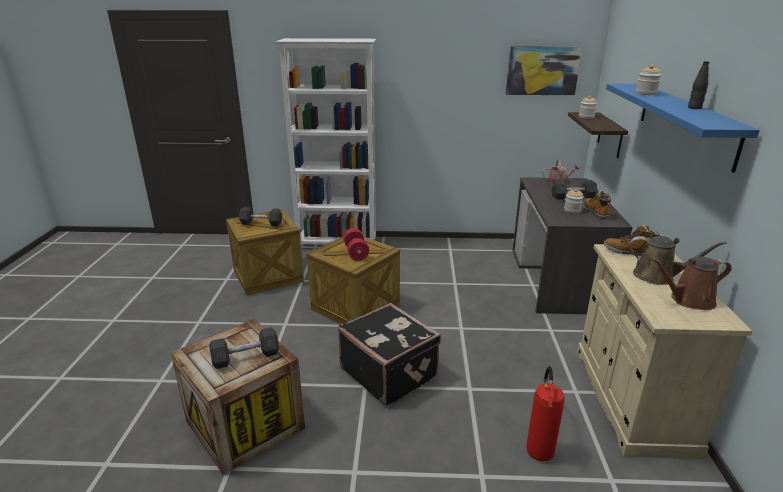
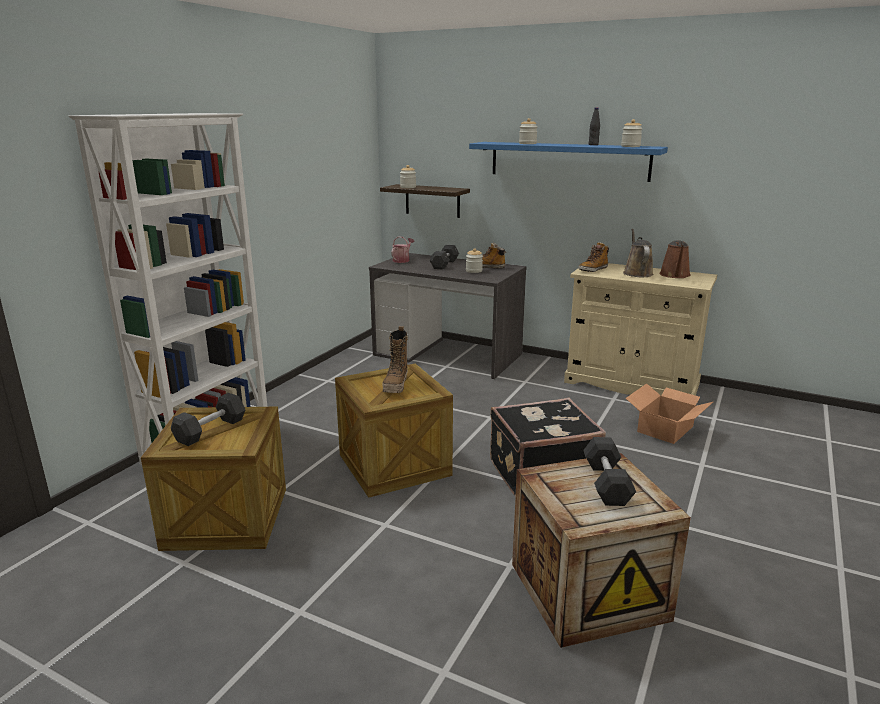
camera: 65 degrees left, 5 degrees down
red dumbbell [343,228,369,261] -> boot [382,326,408,393]
picture [506,46,582,95] -> none
fire extinguisher [526,366,564,461] -> cardboard box [625,384,713,444]
brown watering can [629,236,727,285] -> brown watering can turned 45 degrees counterclockwise [623,229,654,277]
none -> jar [621,119,643,147]

